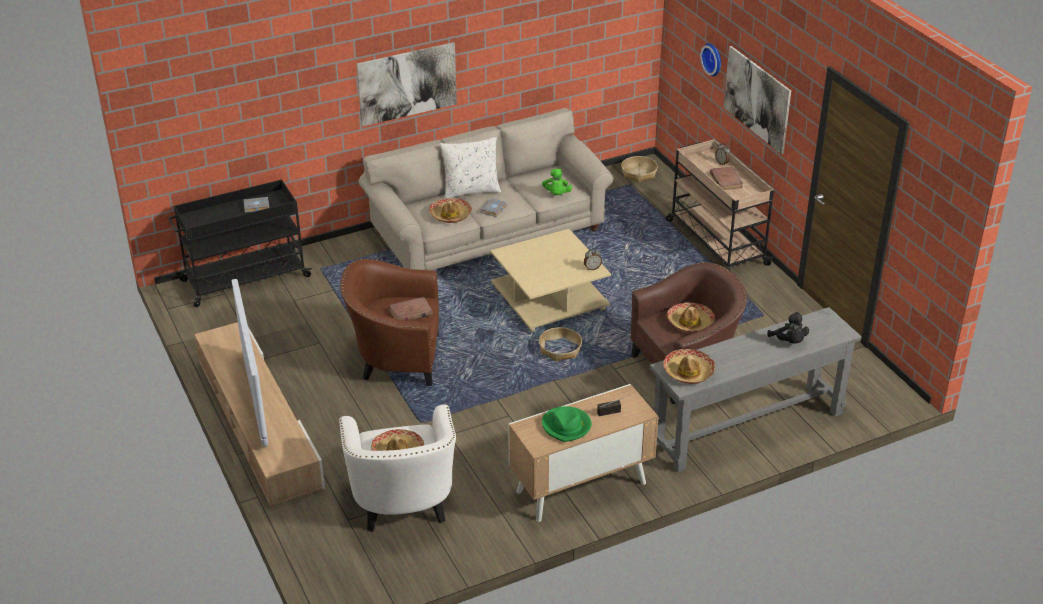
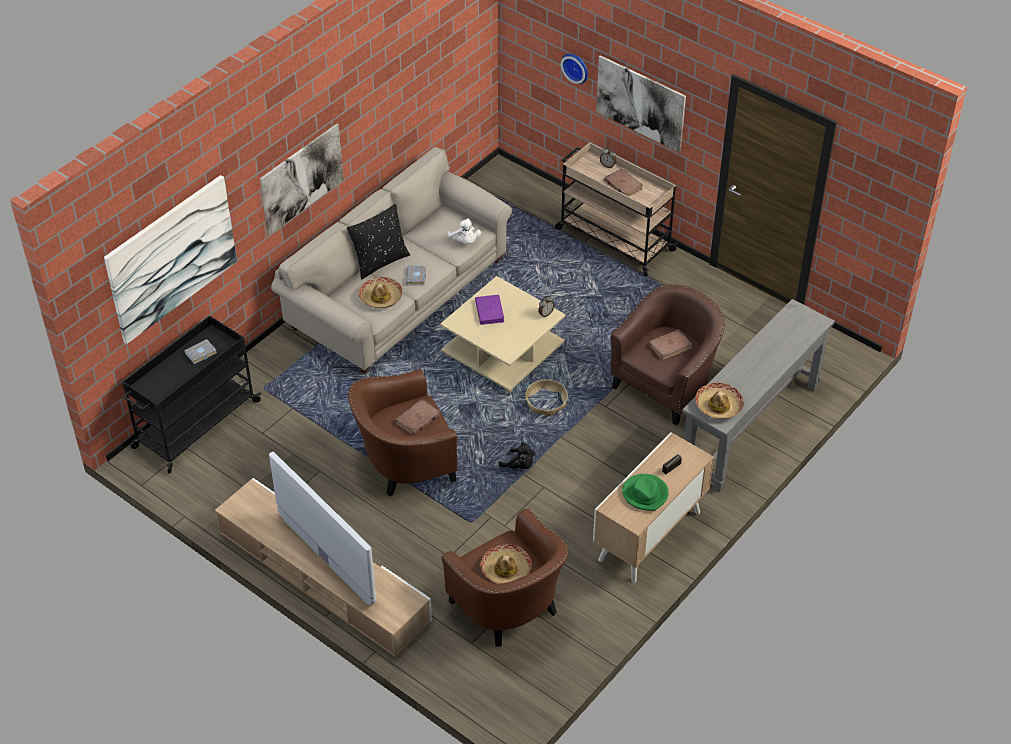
camera: 25 degrees left, 10 degrees up
white armchair [339,404,456,532] -> brown armchair [441,508,569,647]
white pillow [440,137,501,199] -> black pillow [347,203,410,279]
green plush toy [542,169,572,195] -> white plush toy [448,218,481,244]
basket [621,156,658,183] -> none
hat [667,303,715,333] -> brown book [649,329,692,360]
black plush toy [767,312,809,344] -> black plush toy moved to [498,442,534,469]
none -> picture [104,175,237,344]
none -> purple book [475,295,504,325]

